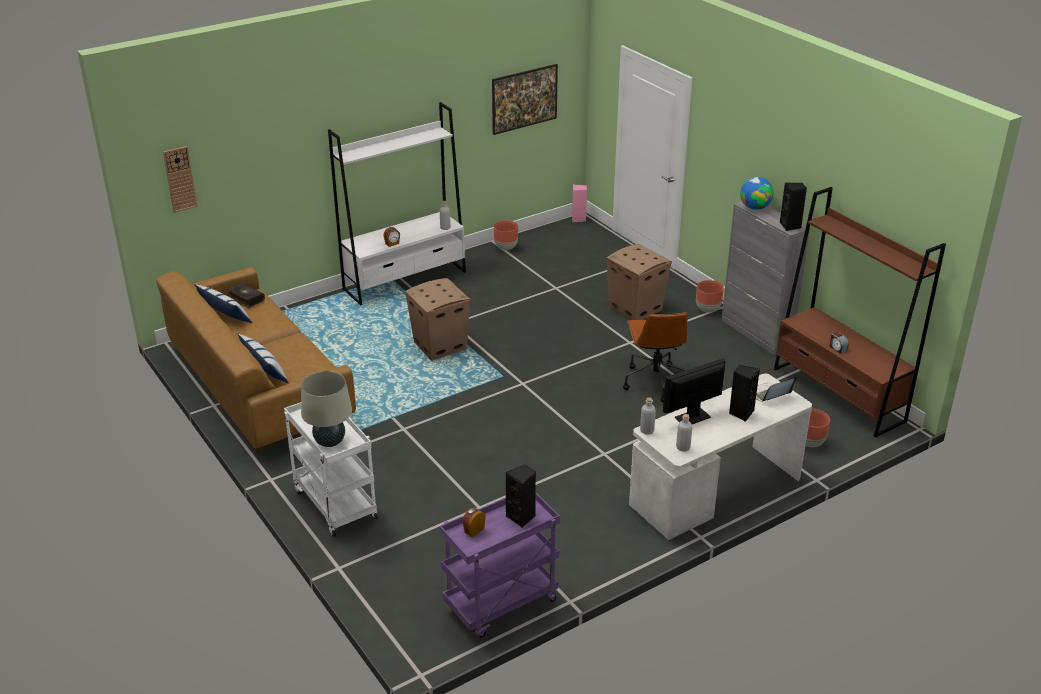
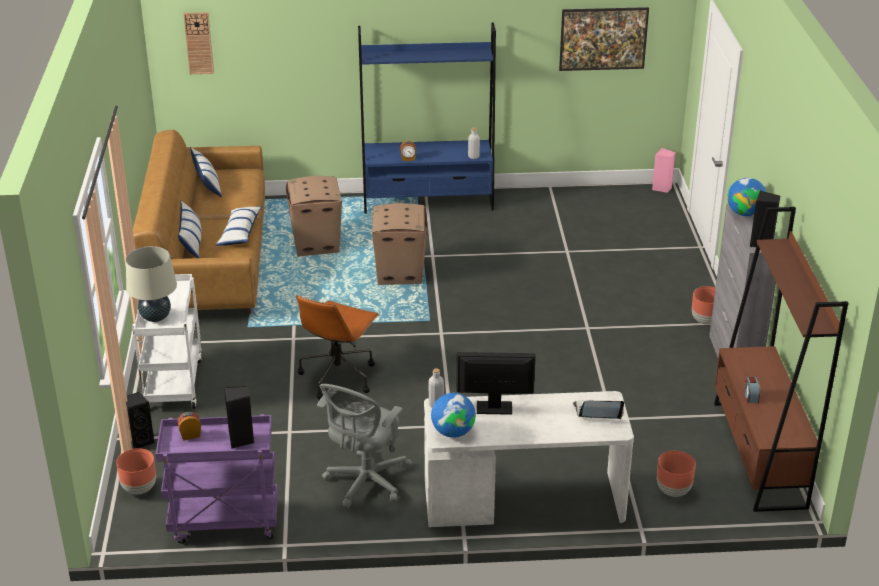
camera: 30 degrees right, 0 degrees up
book [227,283,265,308] -> none
white bookcase [328,102,466,306] -> blue bookcase [358,22,496,214]
brown planter [494,221,518,250] -> brown planter moved to [116,448,156,494]
cardboard box [606,244,672,320] -> cardboard box moved to [286,176,342,256]
brown office chair [623,312,688,402] -> brown office chair moved to [296,295,380,400]
grey bottle [676,414,692,452] -> globe [431,393,476,438]
black speaker [729,365,760,422] -> black speaker moved to [126,392,155,449]
none -> pillow [215,206,262,246]
none -> grey office chair [317,384,412,508]

